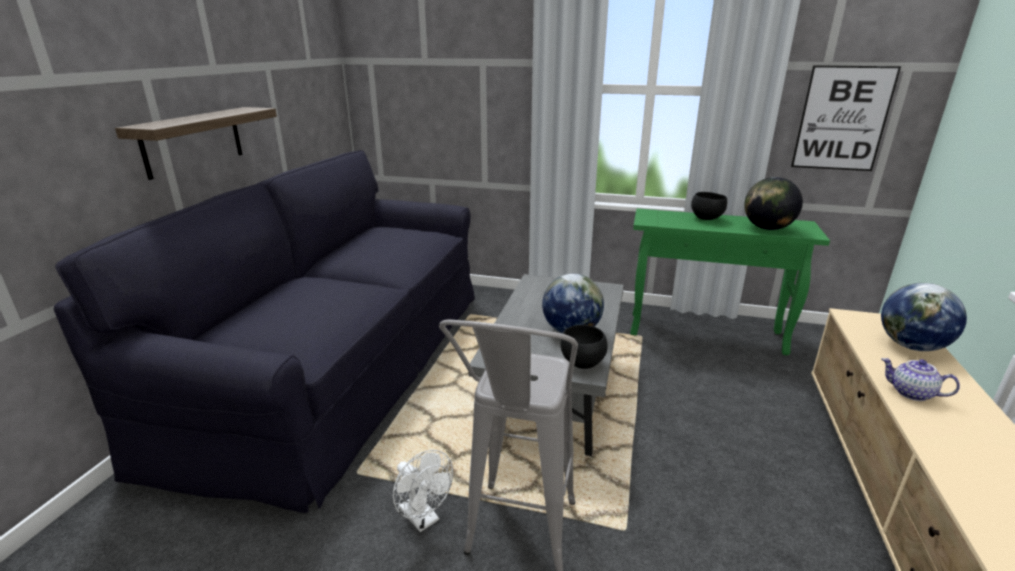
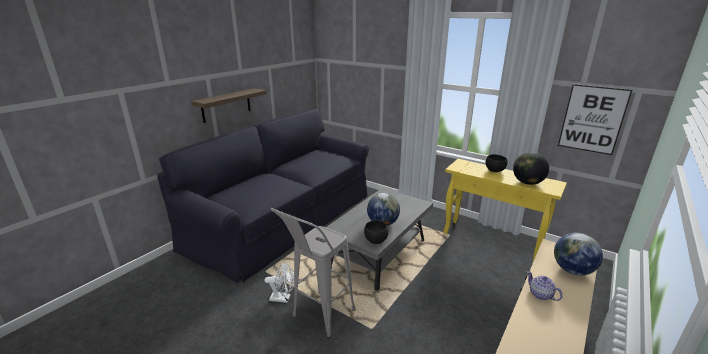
camera: 20 degrees right, 0 degrees up
white fan [393,450,453,532] -> white fan turned 60 degrees counterclockwise [265,262,294,303]
green console table [630,208,830,355] -> yellow console table [443,159,567,262]

